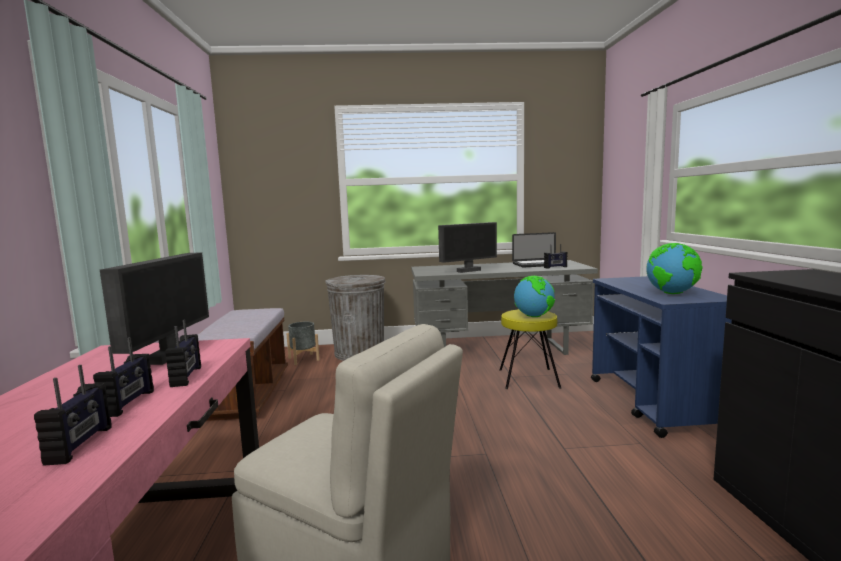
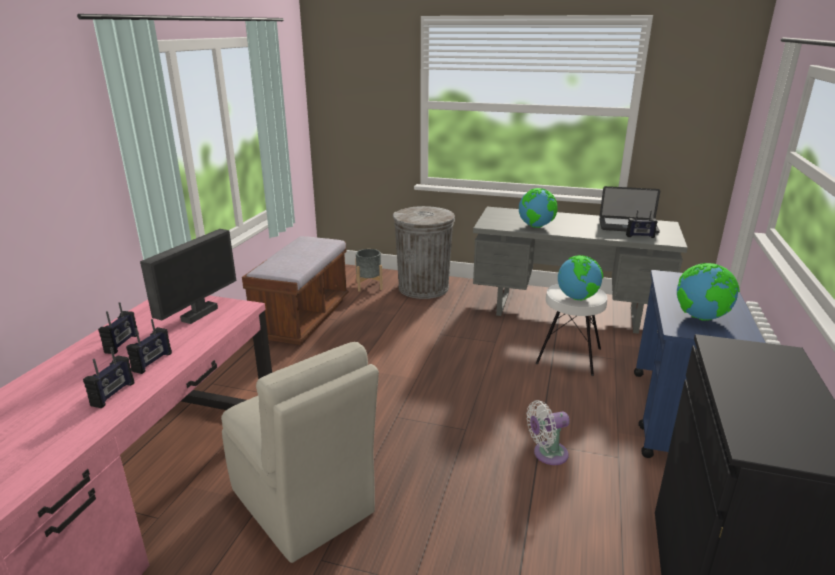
camera: 20 degrees right, 15 degrees up
radio [165,320,201,387] -> radio moved to [98,303,139,354]
monitor [438,222,497,273] -> globe [519,188,558,228]
yellow stool [500,309,561,389] -> white stool [536,284,607,376]
none -> white fan [526,400,570,465]

